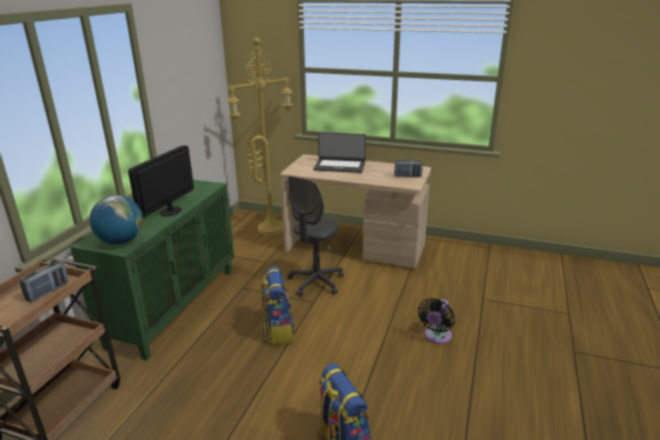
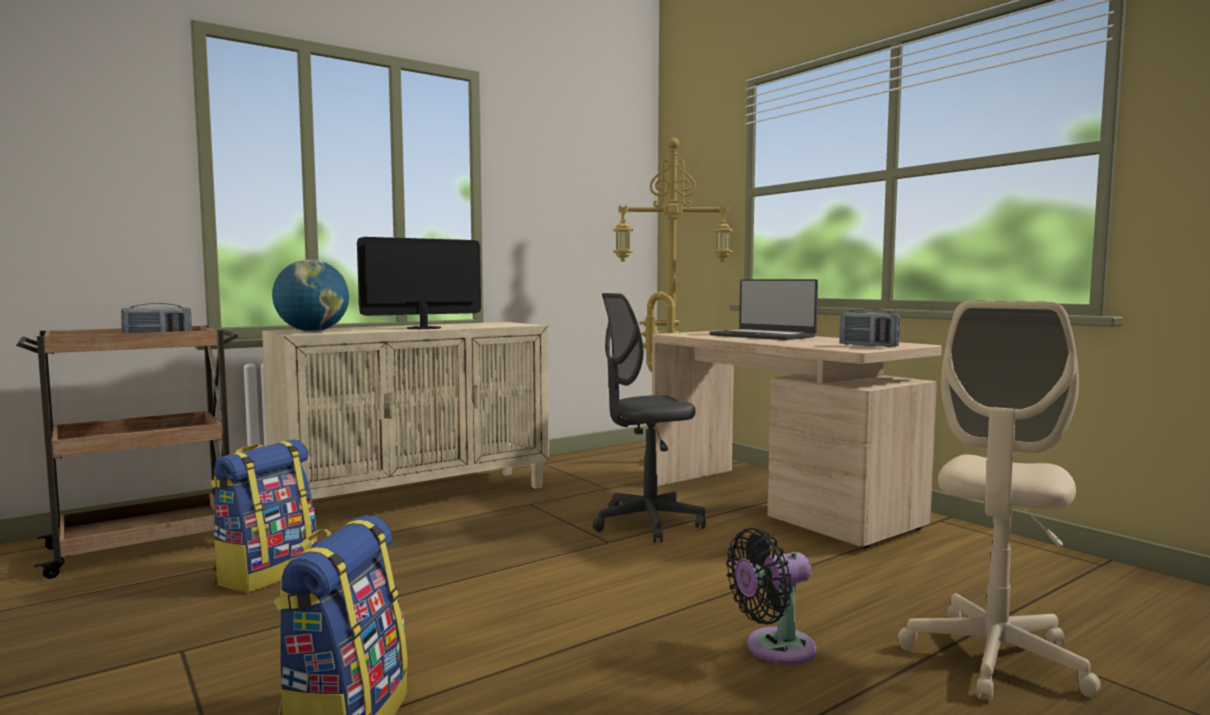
camera: 35 degrees right, 20 degrees down
green cabinet [70,180,234,360] -> beige cabinet [262,322,549,500]
backpack [261,266,295,345] -> backpack moved to [211,439,317,593]
none -> beige office chair [898,301,1101,701]

